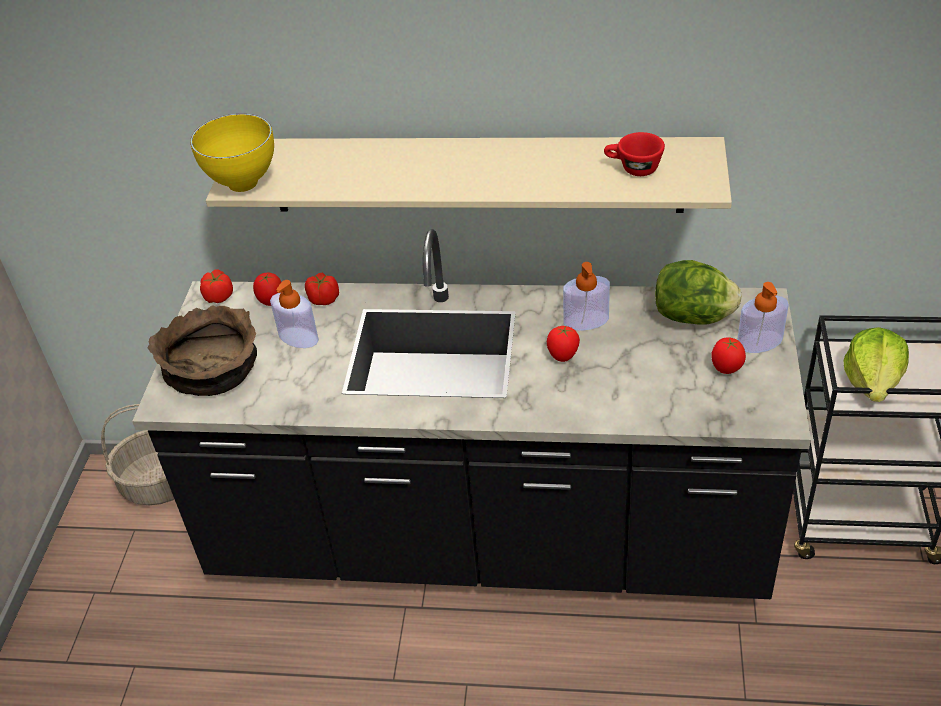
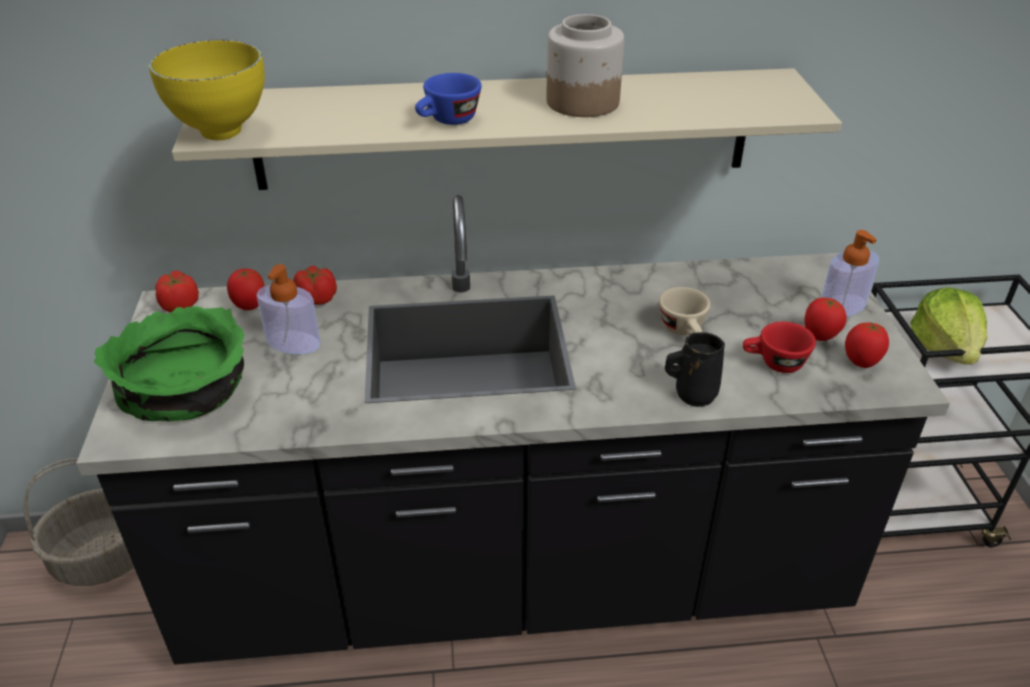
camera: 15 degrees left, 5 degrees down
brown bowl [147,306,257,396] -> green bowl [94,306,245,421]
tomato [547,326,580,362] -> tomato moved to [845,323,889,368]
soap dispenser [563,262,610,331] -> none
red cup [604,132,665,176] -> red cup moved to [743,321,816,373]
lettuce [655,260,742,325] -> none
none -> blue cup [415,73,481,125]
none -> jar [546,14,624,117]
none -> beige cup [659,287,710,335]
none -> black mug [665,332,725,407]

